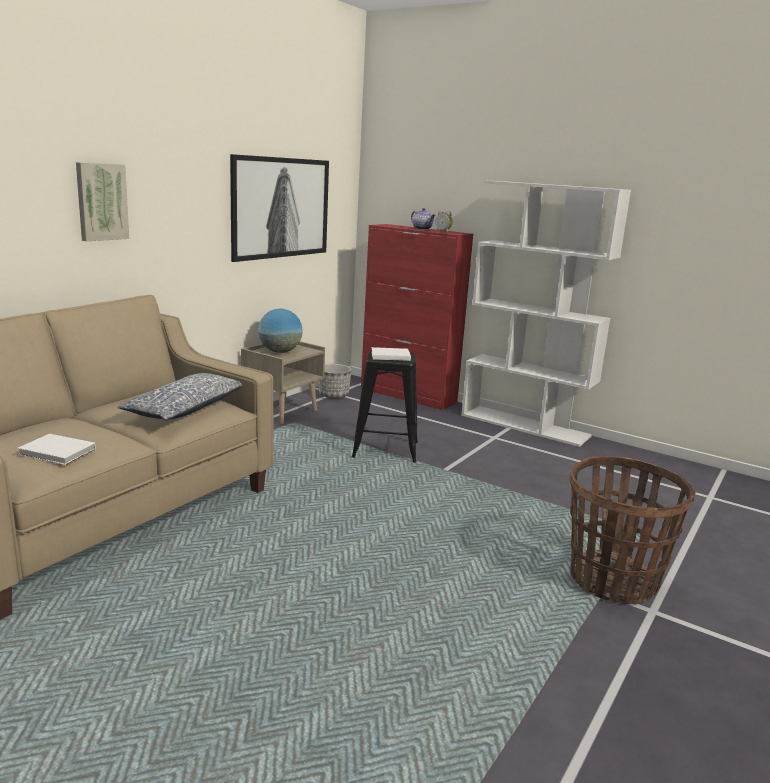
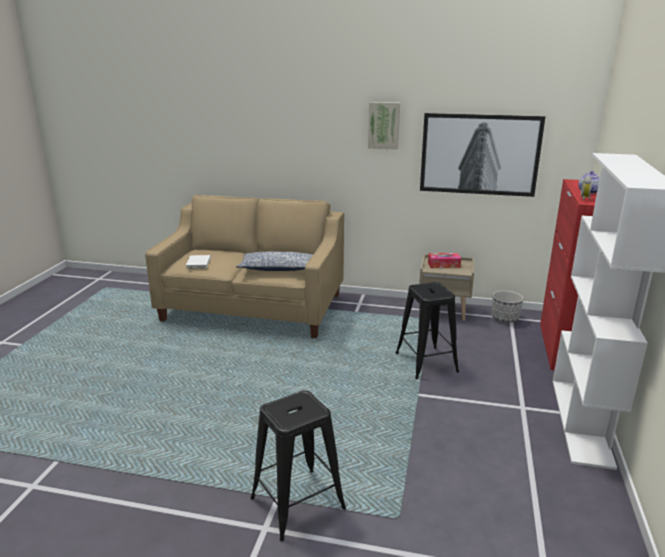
camera: 70 degrees right, 5 degrees up
picture [76,162,129,241] -> picture moved to [368,102,400,150]
globe [258,309,303,353] -> tissue box [428,253,461,268]
white book [371,347,411,361] -> none
basket [569,456,696,604] -> black stool [251,390,346,541]

